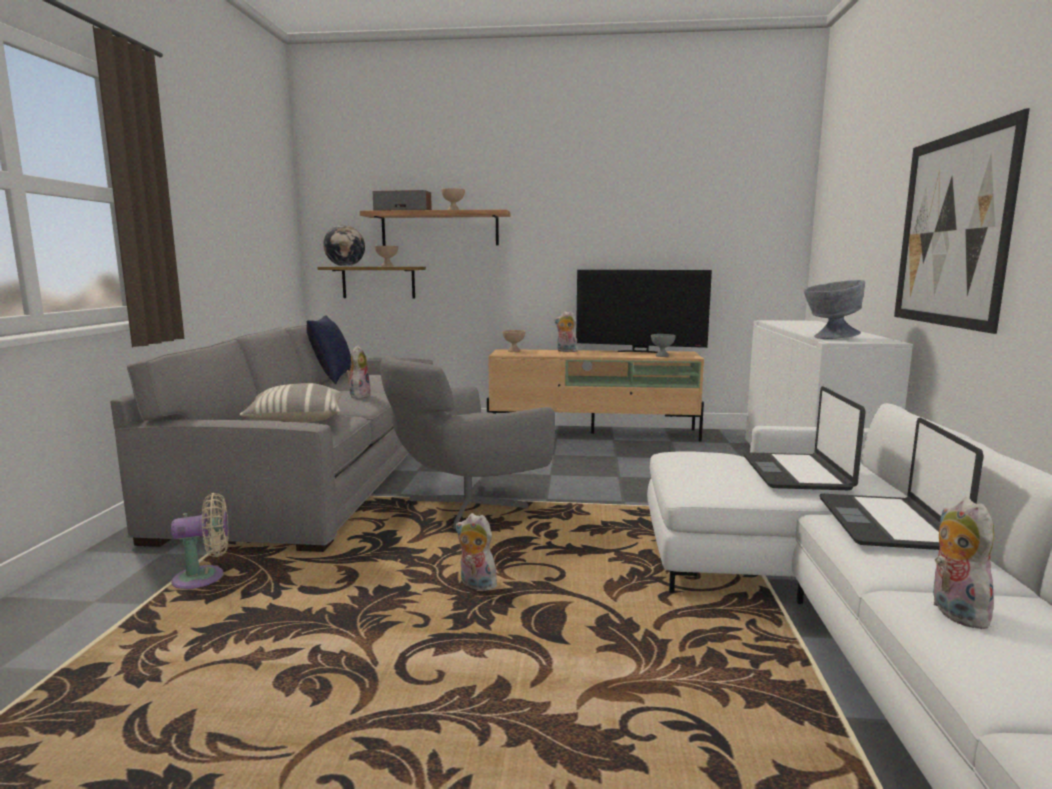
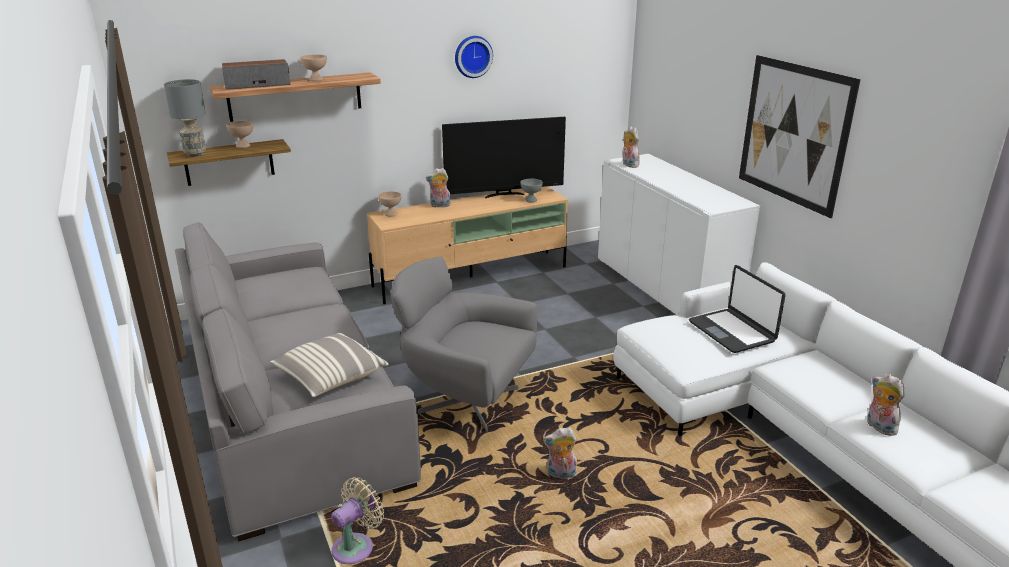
camera: 30 degrees left, 15 degrees up
blue pillow [306,315,351,384] -> none
globe [323,225,365,266] -> grey table lamp [164,79,206,157]
plush toy [346,346,371,399] -> plush toy moved to [623,126,640,168]
grey armchair [380,354,555,529] -> grey armchair turned 90 degrees clockwise [391,257,537,432]
grey bowl [804,280,865,339] -> none
laptop [820,418,984,550] -> none
none -> wall clock [455,36,493,78]

